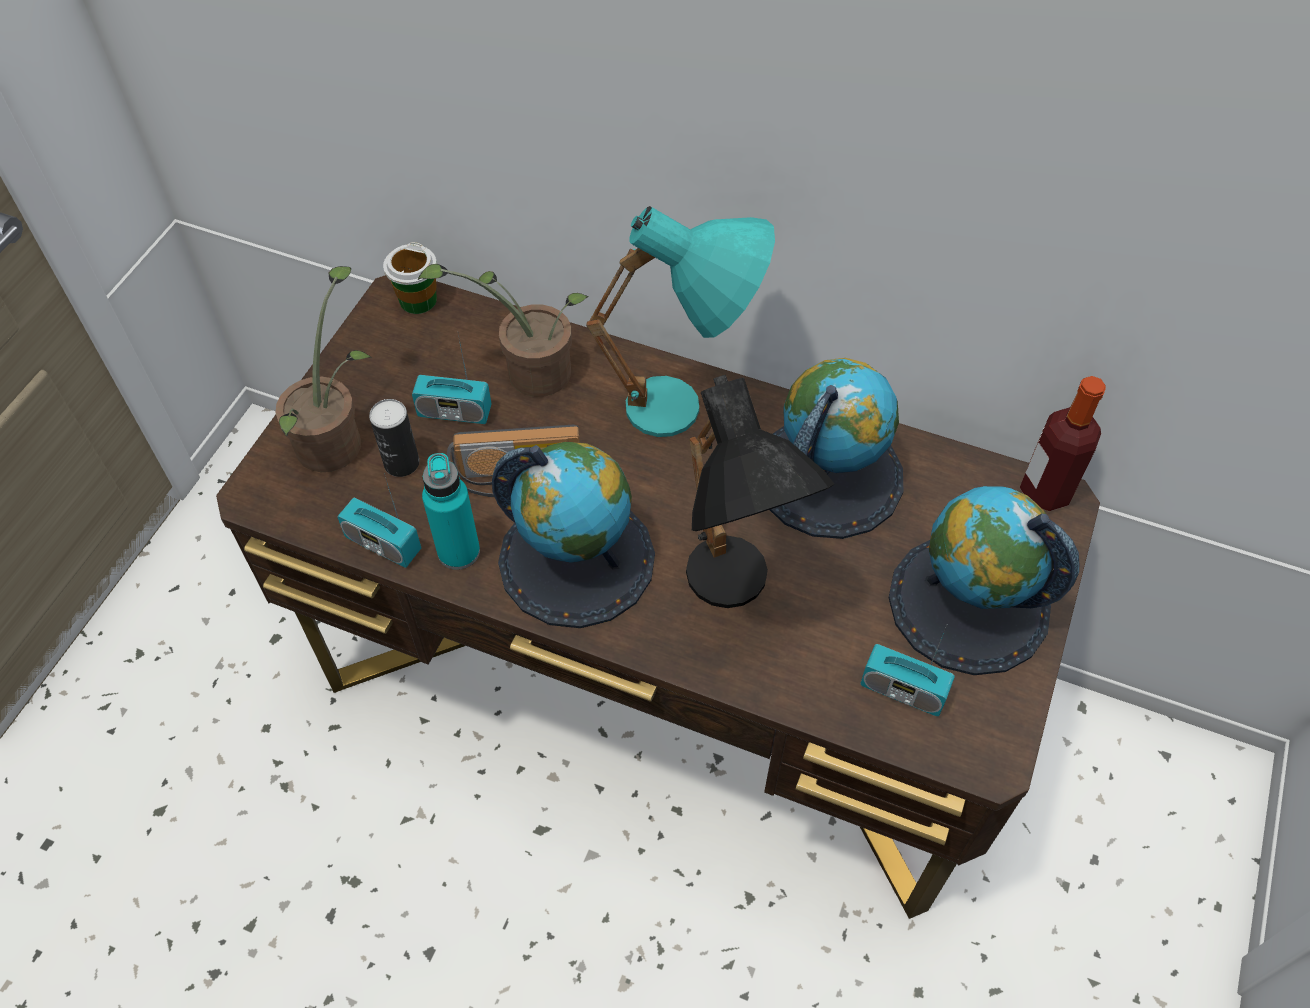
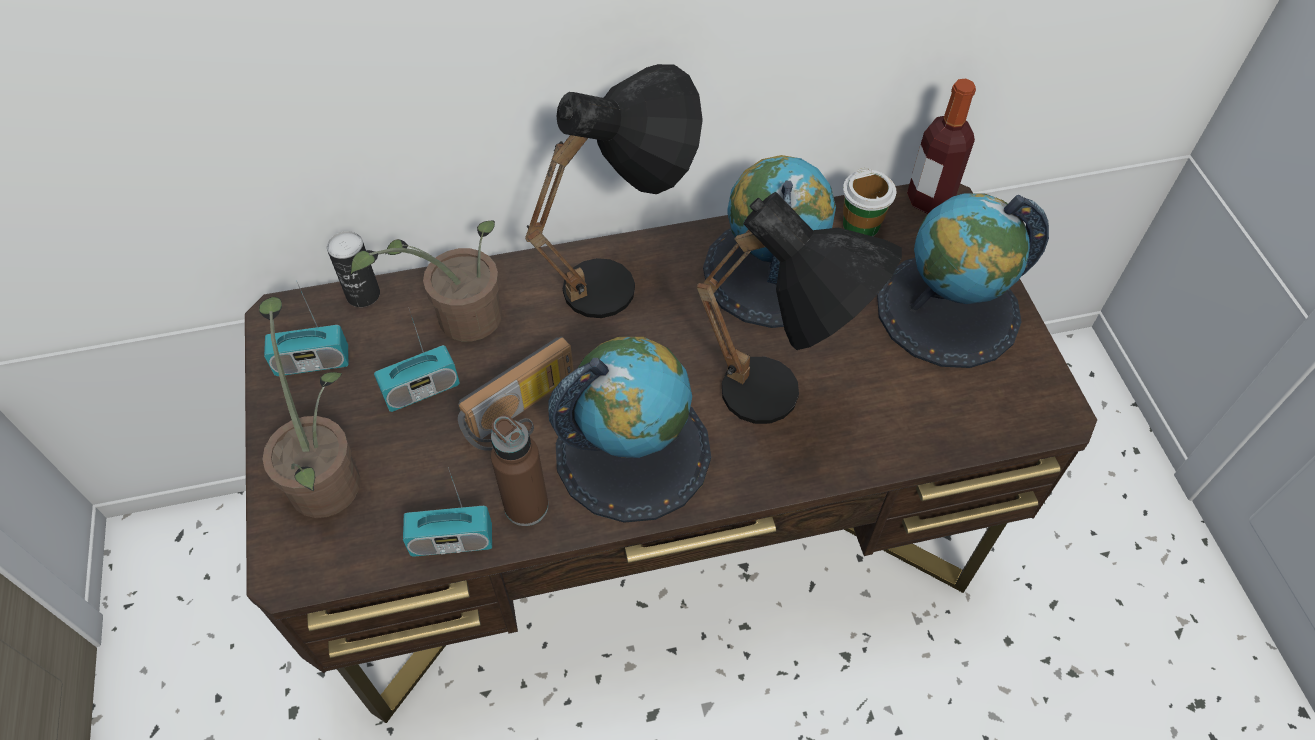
camera: 35 degrees left, 0 degrees up
can [369,399,419,477] -> can moved to [327,231,380,307]
cup [383,242,437,314] -> cup moved to [843,168,897,236]
turquoise bottle [422,453,480,570] -> brown bottle [491,415,549,526]
turquoise table lamp [586,206,775,437] -> black table lamp [525,64,703,318]
radio [860,625,955,716] -> radio moved to [264,281,348,376]

